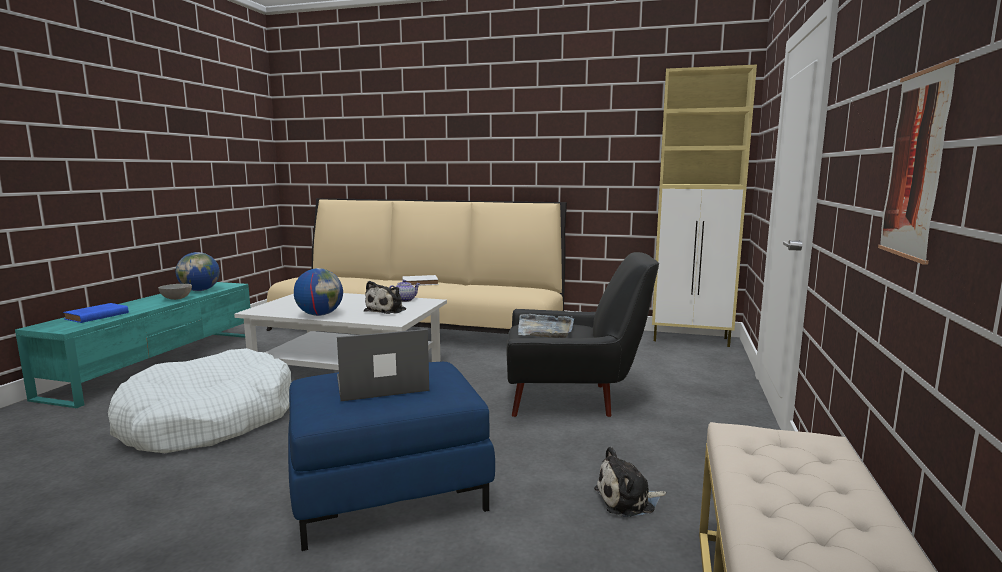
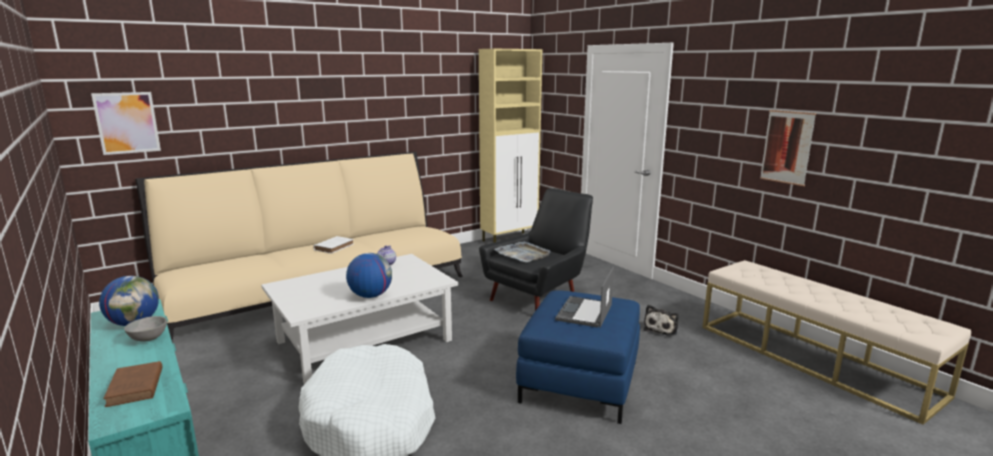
camera: 50 degrees left, 5 degrees up
blue book [63,303,129,323] -> brown book [103,361,163,407]
plush toy [364,281,406,314] -> none
none -> picture [91,92,161,155]

